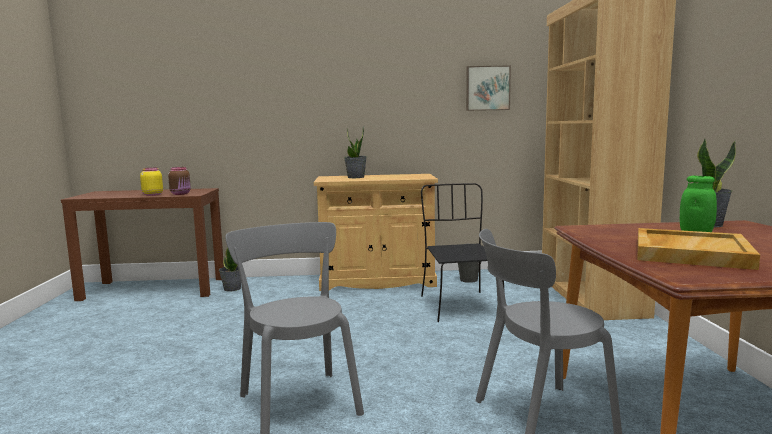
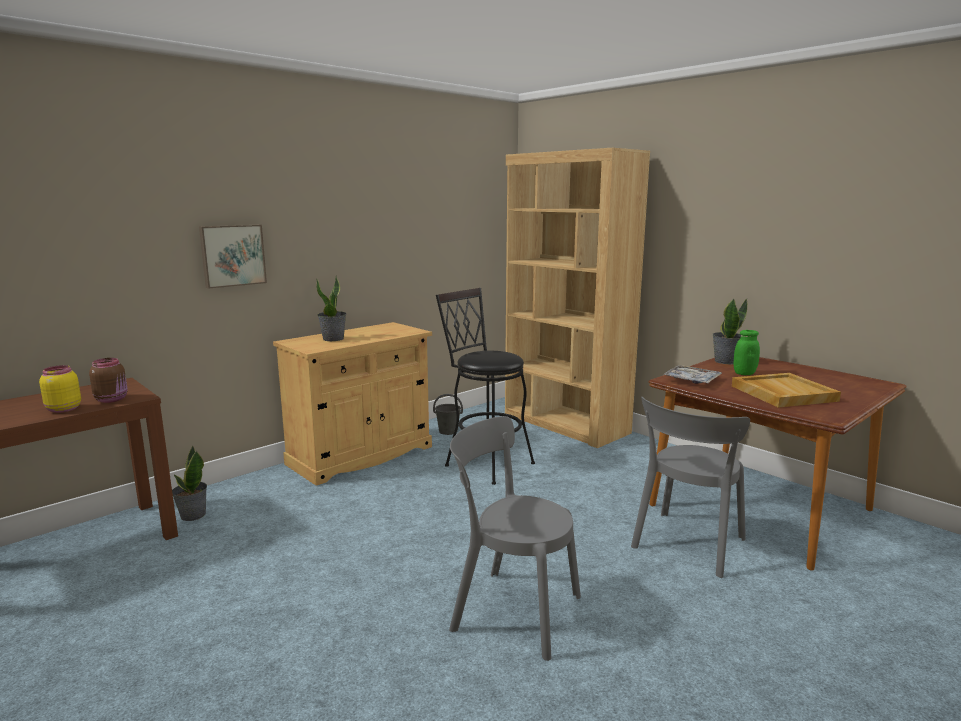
camera: 40 degrees left, 5 degrees up
black chair [421,183,505,322] -> black stool [436,288,535,485]
picture [466,66,511,111] -> picture moved to [199,225,267,289]
none -> tray [663,365,722,384]

